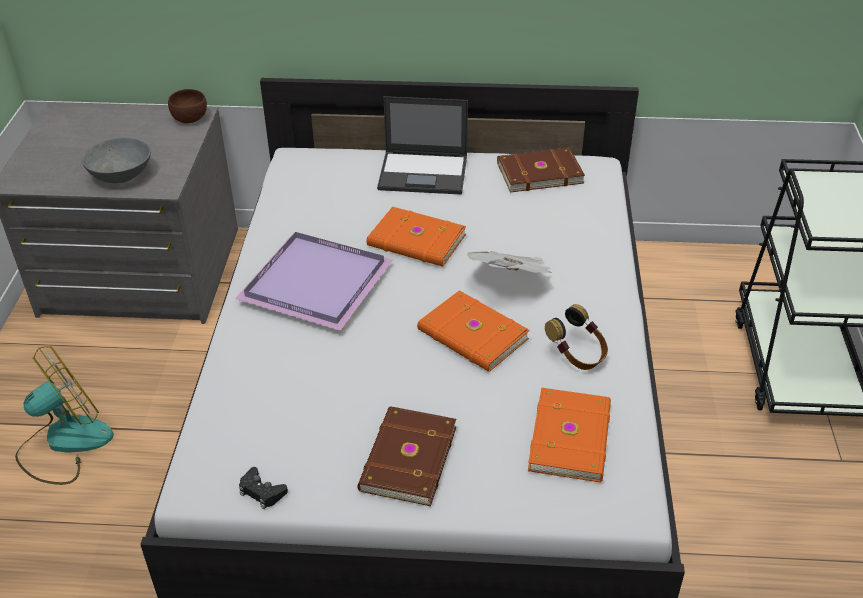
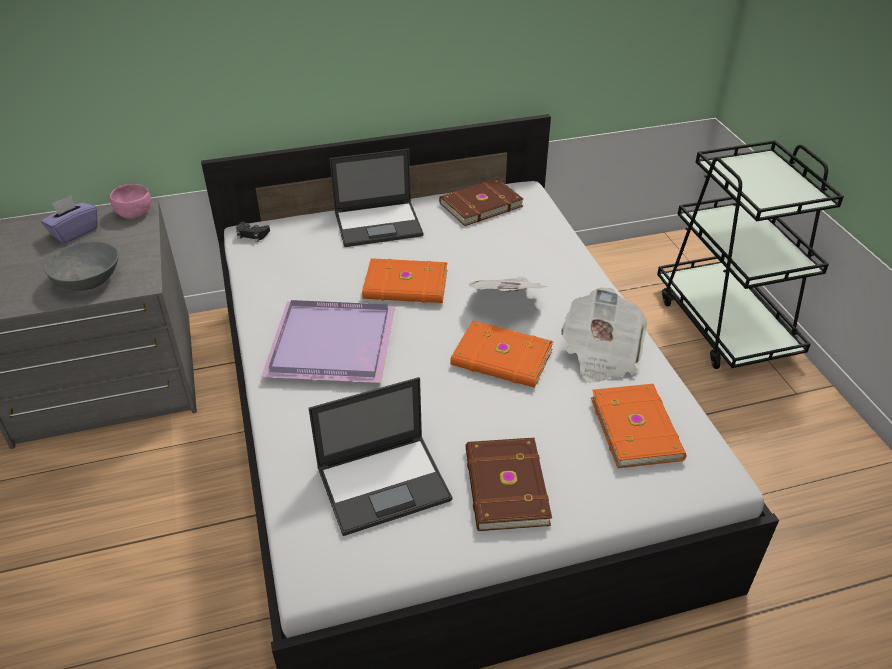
camera: 20 degrees left, 0 degrees up
fan [15,346,114,485] -> none
brown bowl [168,89,207,123] -> pink bowl [110,184,151,219]
black game controller [239,467,288,509] -> black game controller moved to [236,222,270,242]
headphones [545,304,608,370] -> newspaper [561,288,647,383]
none -> purple tissue box [41,196,97,244]
none -> laptop [308,377,452,536]

